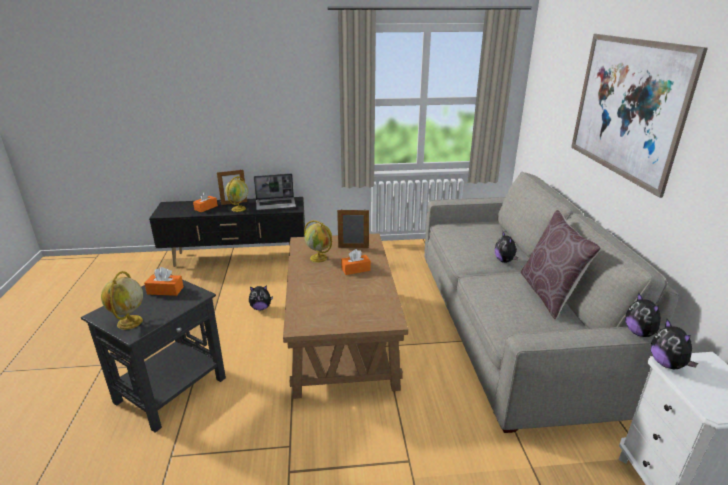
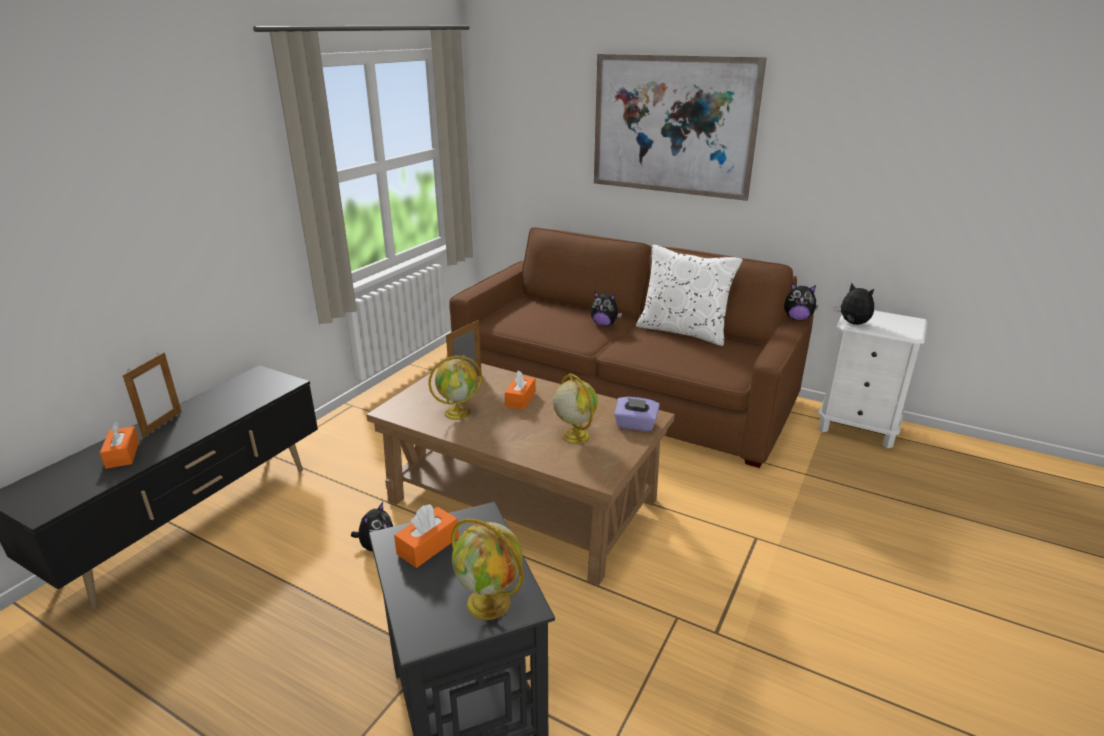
camera: 55 degrees left, 0 degrees up
globe [225,176,248,212] -> globe moved to [553,373,598,444]
laptop [254,174,296,210] -> none
grey sofa [424,172,679,433] -> brown sofa [449,227,814,468]
brown pillow [521,210,601,319] -> white pillow [636,245,743,346]
plush toy [651,319,698,369] -> plush toy turned 150 degrees counterclockwise [835,283,874,325]
none -> purple tissue box [614,397,660,432]

